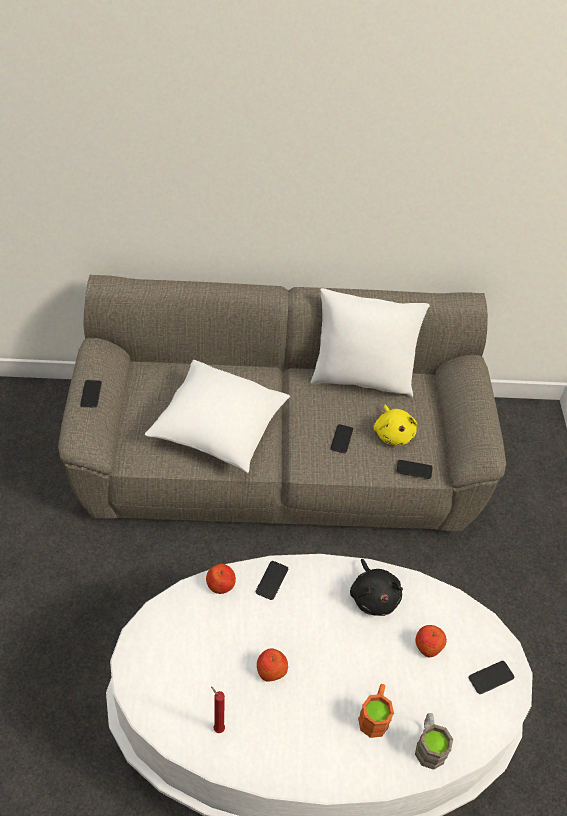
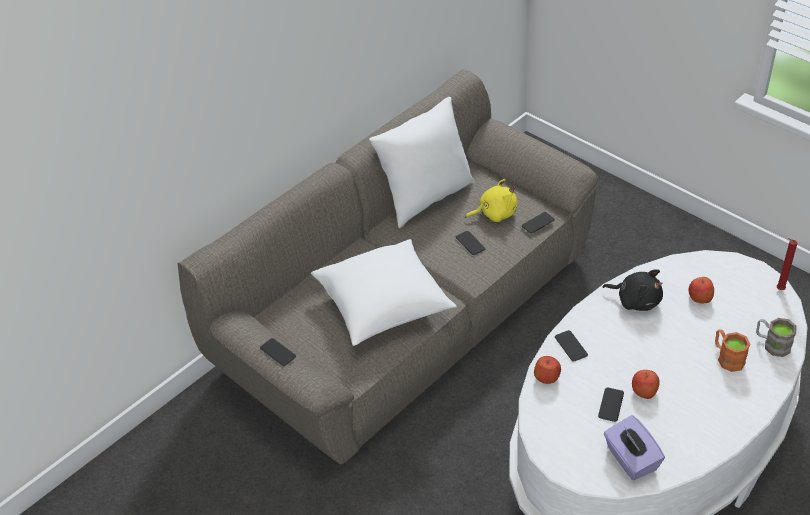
camera: 40 degrees left, 5 degrees down
red candle [211,687,225,733] -> red candle moved to [777,238,797,290]
yellow plush toy [374,405,417,445] -> yellow plush toy turned 45 degrees counterclockwise [465,179,518,222]
phone [469,661,514,694] -> phone moved to [598,387,624,422]
none -> purple tissue box [604,415,665,480]

